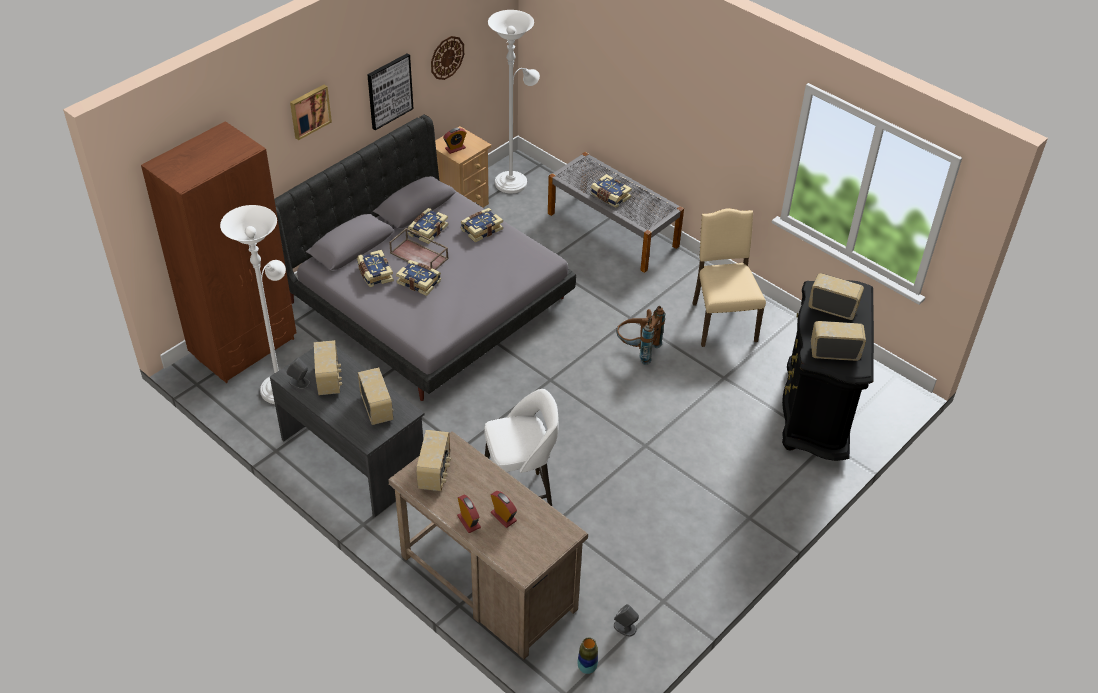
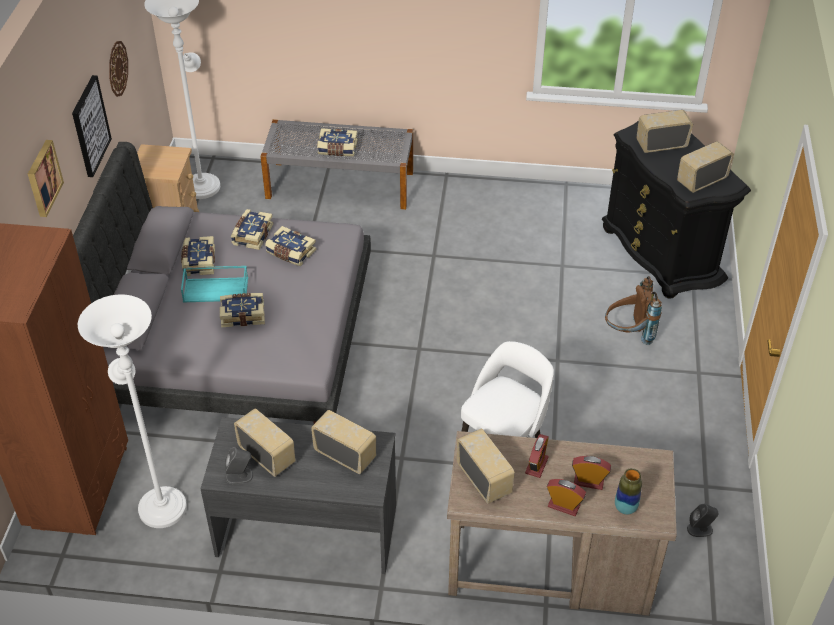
camera: 35 degrees left, 0 degrees up
book [357,250,394,287] -> book moved to [265,226,316,266]
brown tray [389,228,448,270] -> turquoise tray [181,266,248,302]
alarm clock [443,128,467,154] -> alarm clock moved to [525,434,549,478]
vase [578,637,598,674] -> vase moved to [615,468,642,515]
brown backpack [616,306,665,365] -> brown backpack moved to [605,276,662,345]
beige chair [692,208,766,347] -> none

